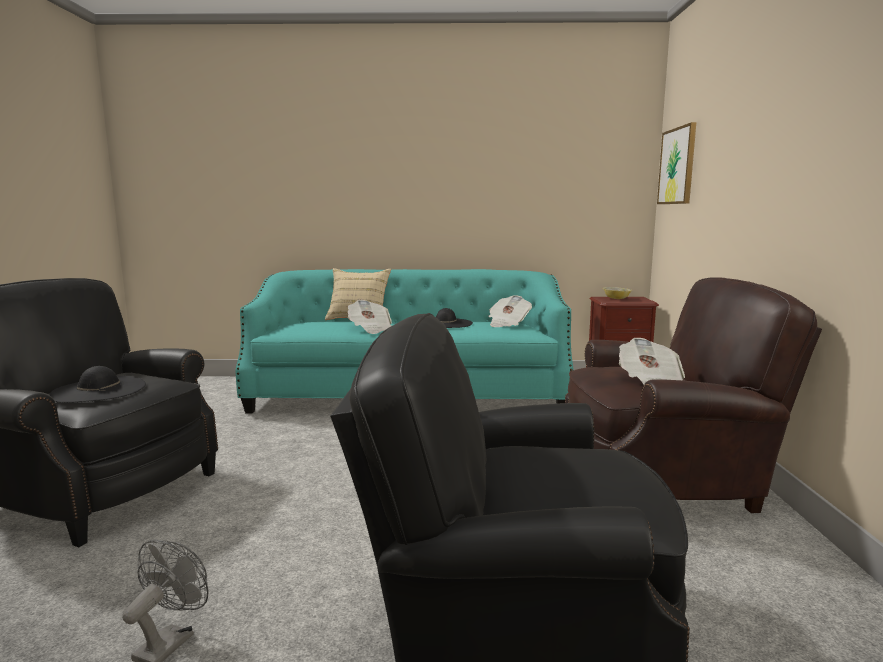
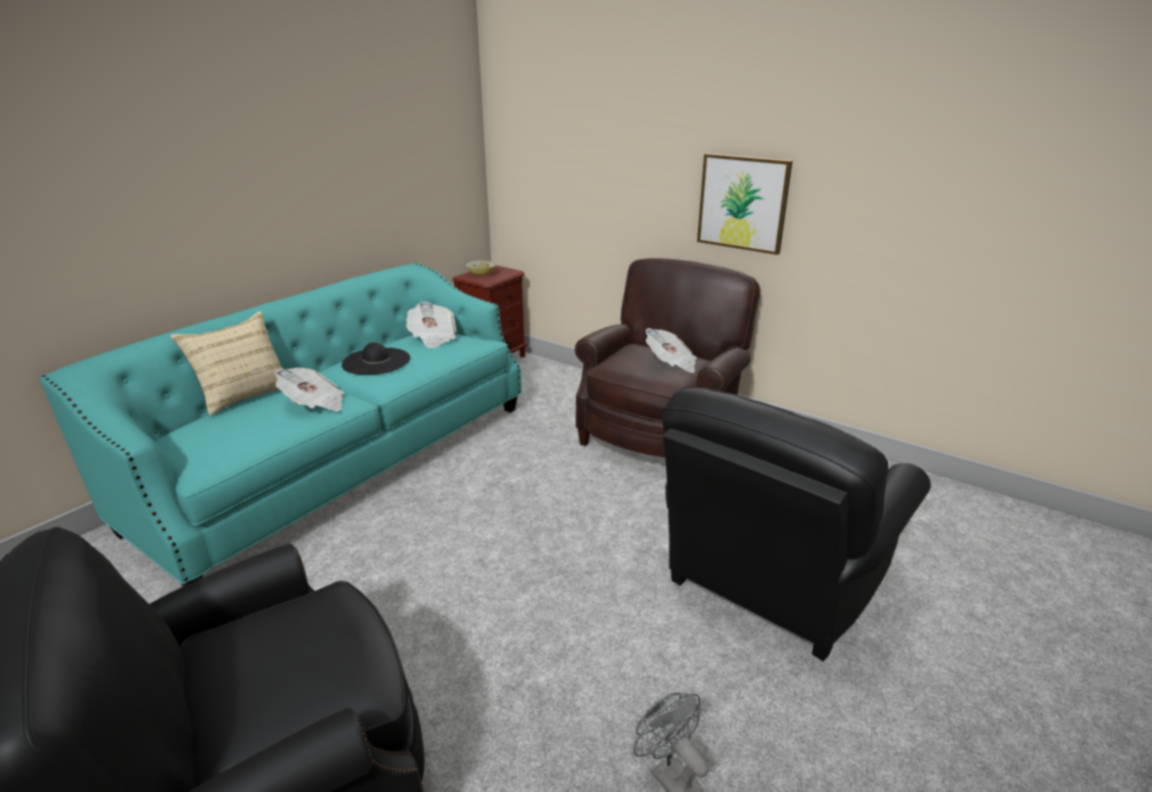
camera: 55 degrees left, 15 degrees up
black hat [49,366,146,403] -> none
picture [657,122,696,204] -> picture moved to [697,153,793,255]

